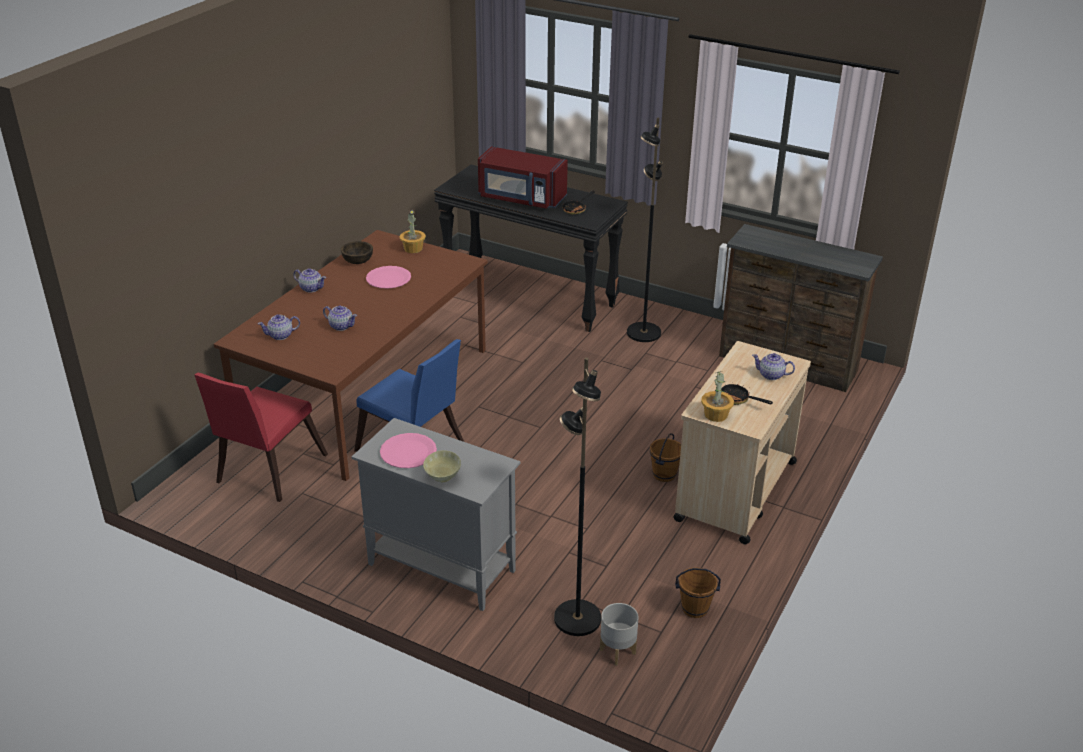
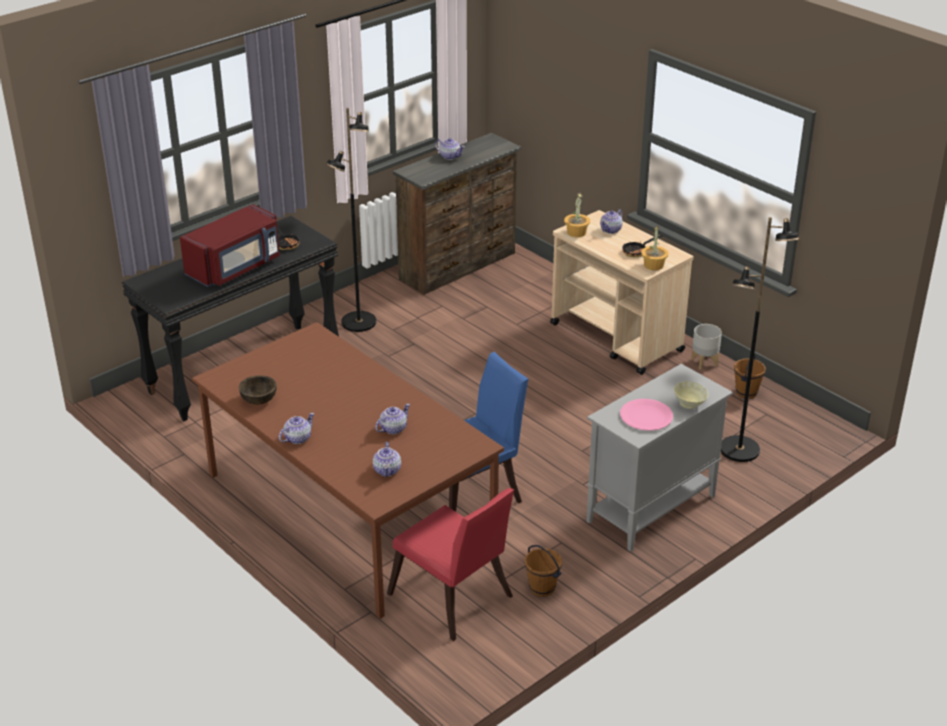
camera: 70 degrees left, 0 degrees up
pink plate [366,266,411,289] -> none
potted plant [399,209,426,253] -> potted plant moved to [564,192,590,237]
grey planter [600,603,638,665] -> grey planter moved to [691,324,722,370]
brown bucket [650,433,681,482] -> brown bucket moved to [525,545,562,597]
none -> teapot [435,138,465,160]

